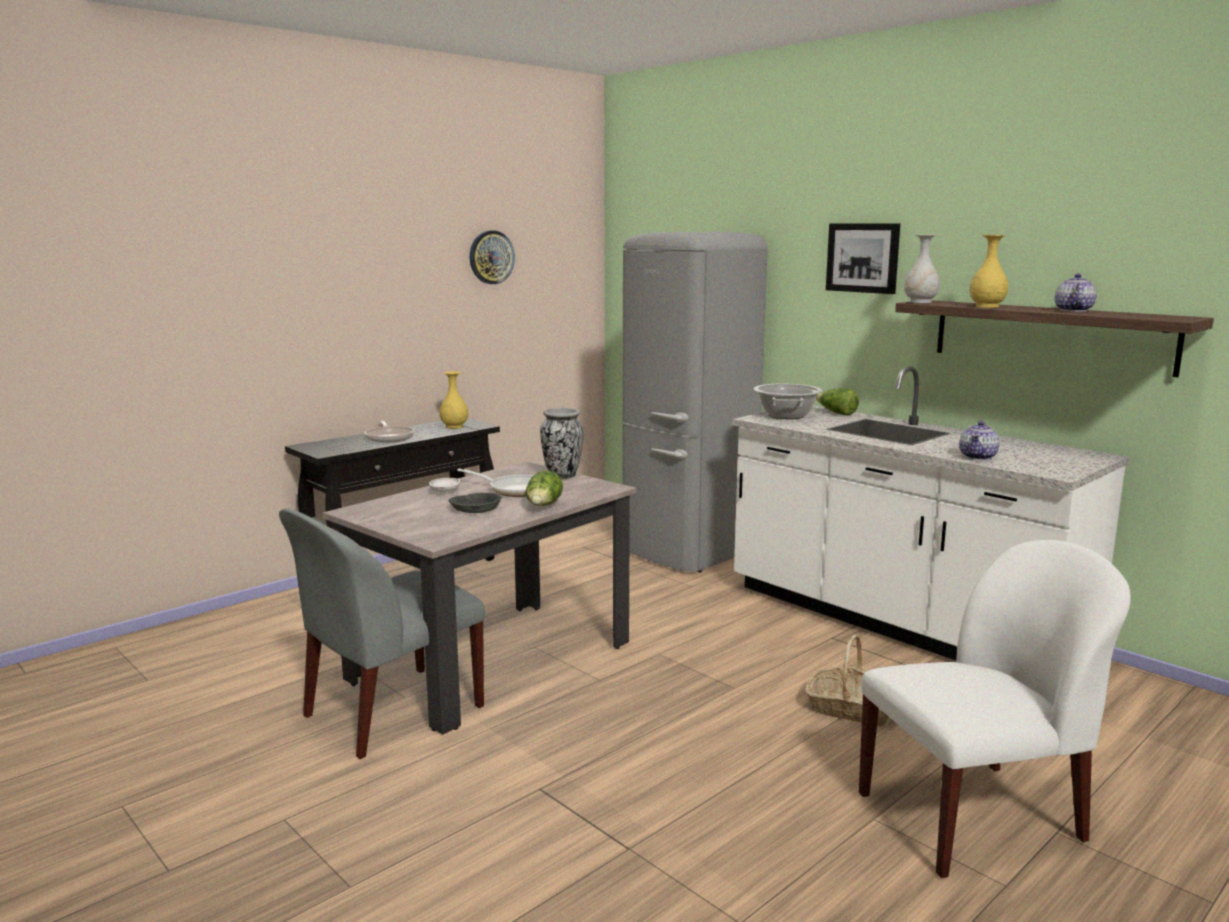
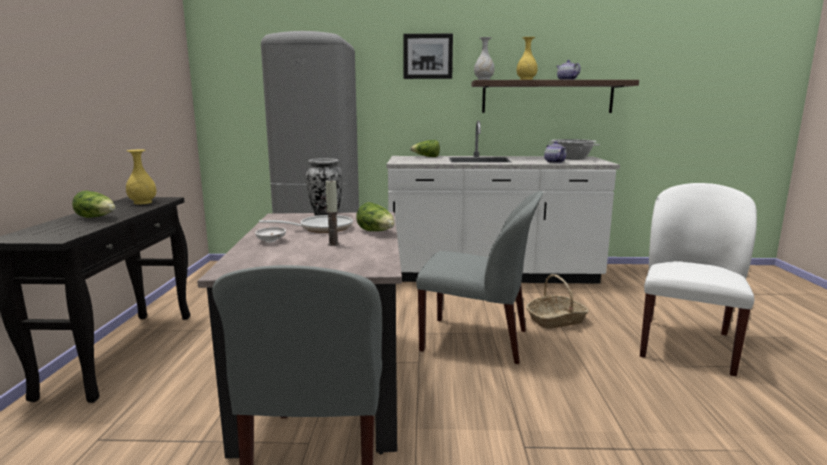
camera: 45 degrees left, 0 degrees up
frying pan [365,421,414,443] -> lettuce [72,191,115,218]
grey bowl [448,493,502,513] -> candle [326,179,339,246]
wall clock [470,230,515,284] -> none
cooking pot [753,384,823,419] -> cooking pot moved to [548,139,600,159]
none -> grey chair [416,191,543,364]

